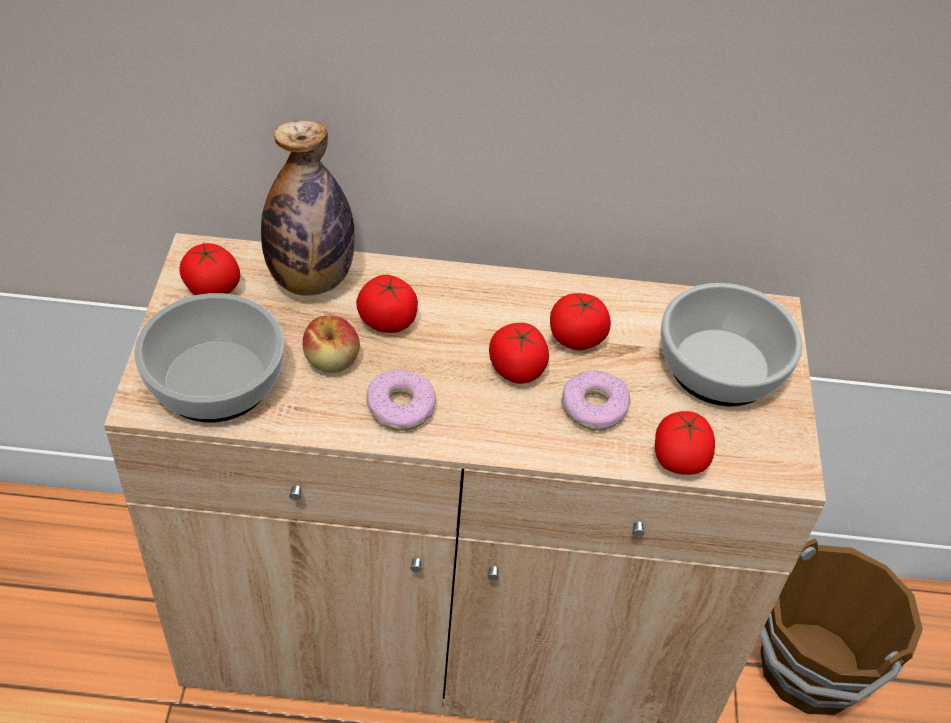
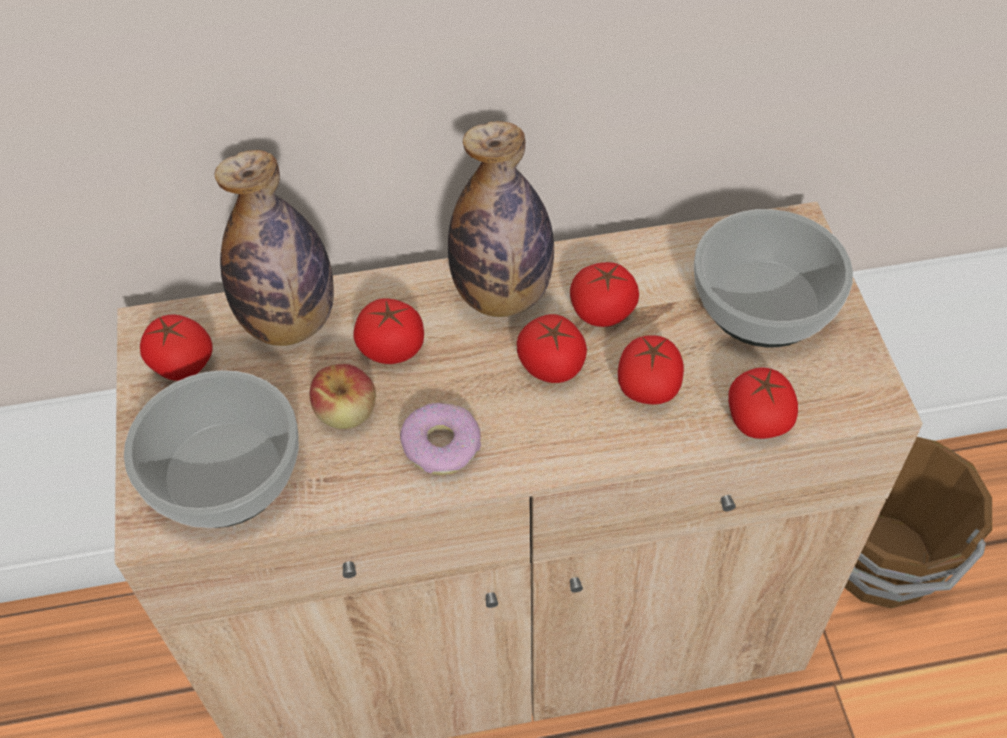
camera: 10 degrees left, 5 degrees up
donut [561,370,630,431] -> tomato [618,335,684,405]
none -> bottle [448,121,554,317]

